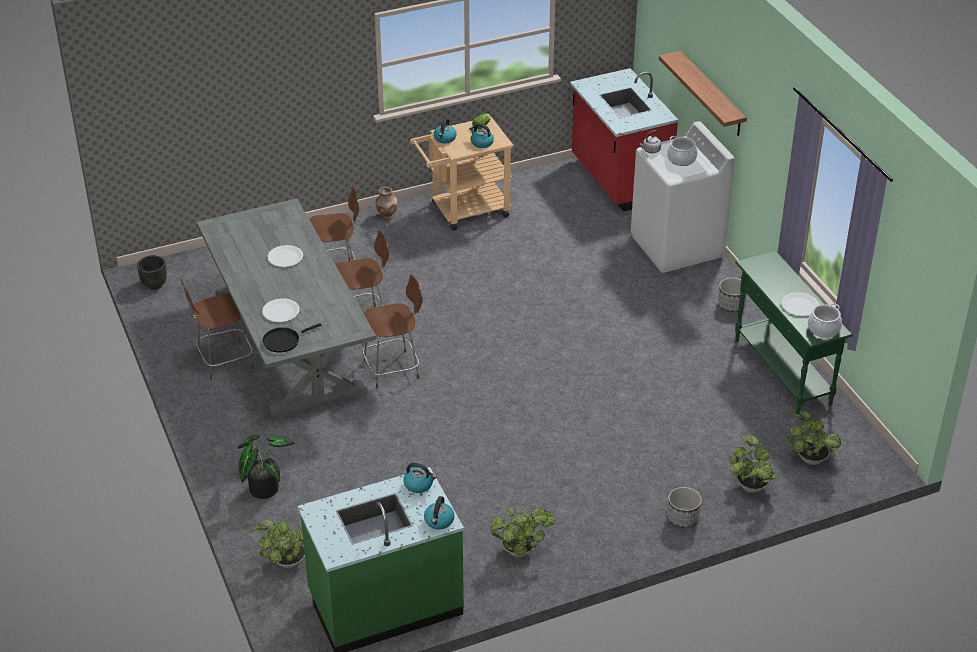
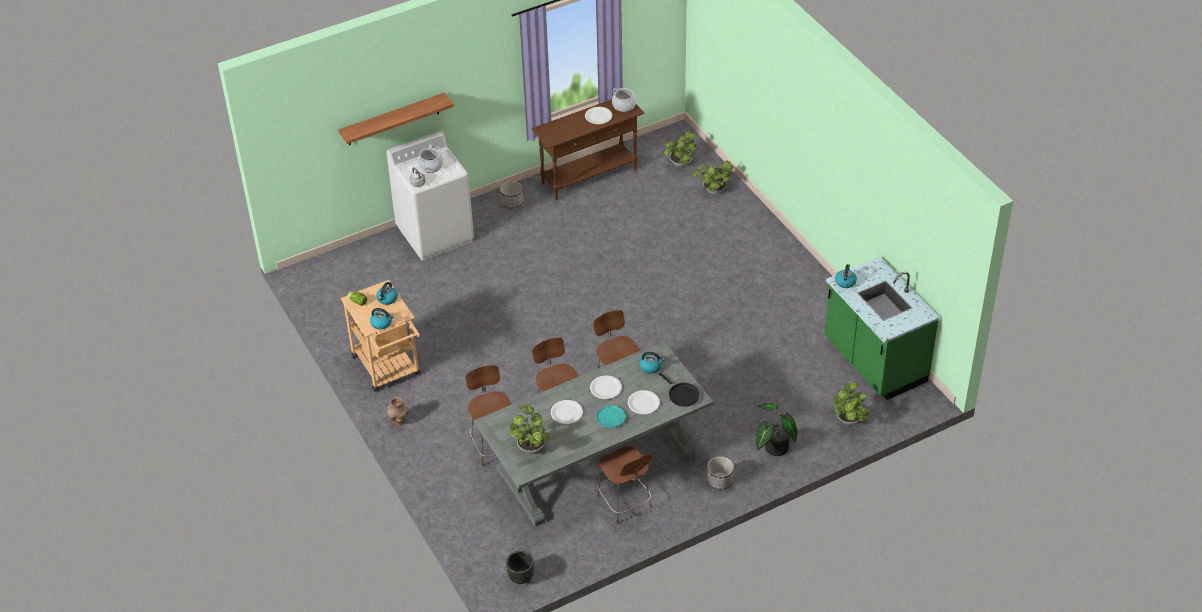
camera: 95 degrees left, 5 degrees up
kettle [424,496,455,529] -> kettle moved to [640,352,665,373]
potted plant [491,507,555,557] -> potted plant moved to [510,405,550,453]
red counter [570,68,678,212] -> none
planter [667,487,702,528] -> planter moved to [707,456,734,489]
green console table [735,251,853,414] -> brown console table [532,99,644,200]
none -> white plate [590,375,622,399]
none -> turquoise plate [596,405,626,428]

